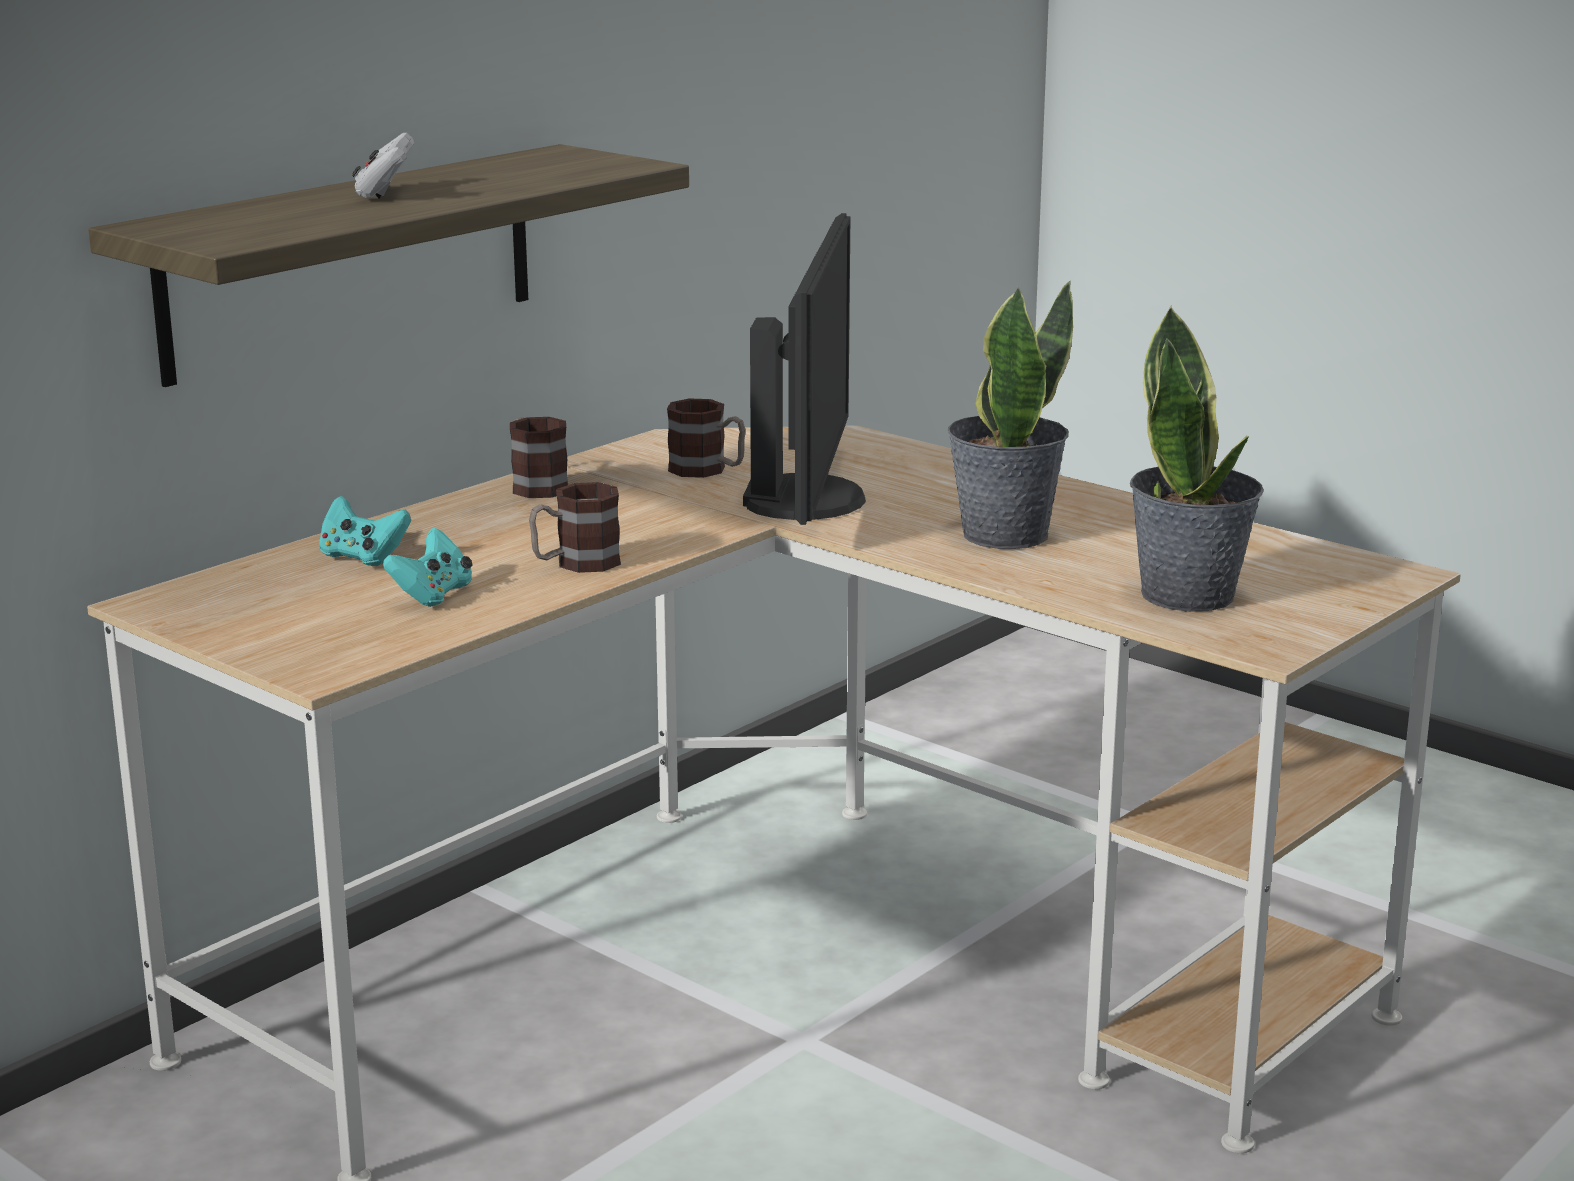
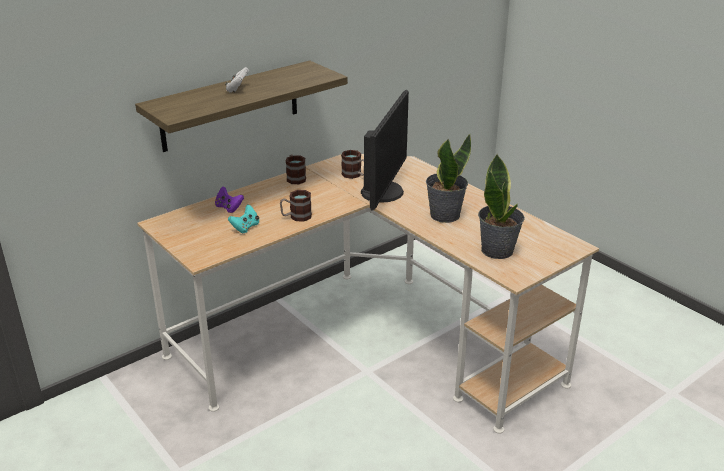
camera: 10 degrees right, 10 degrees up
turquoise game controller [319,496,411,566] -> purple game controller [215,186,244,213]

